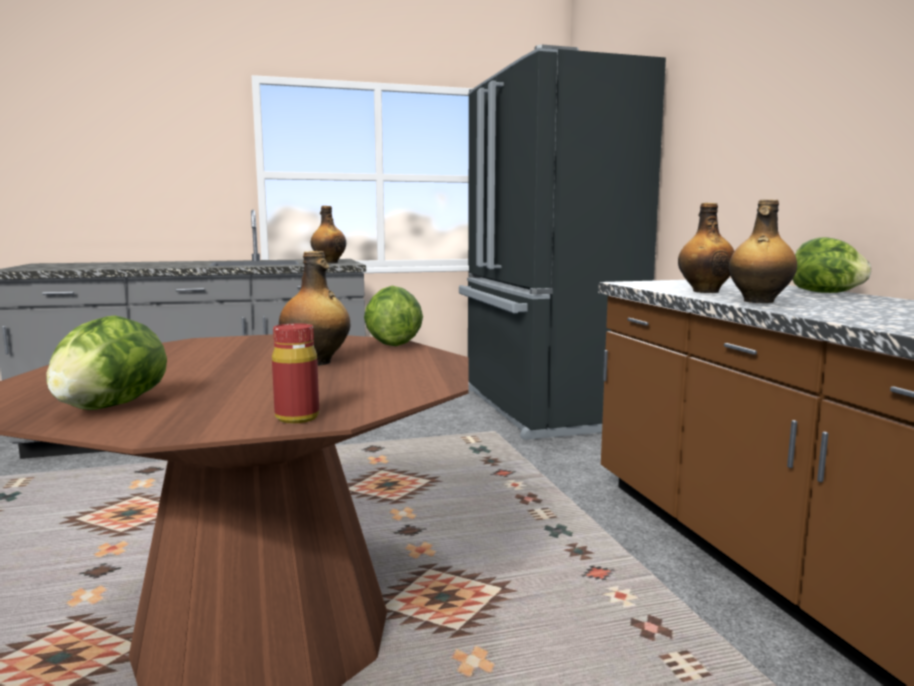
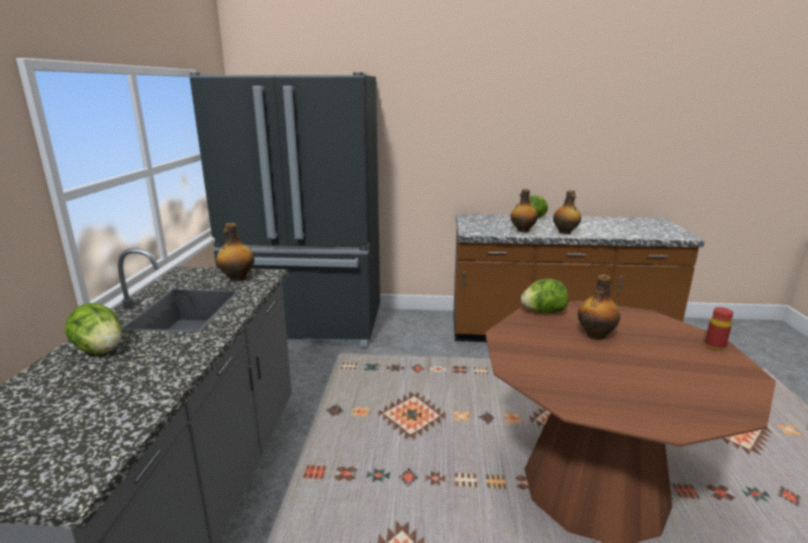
camera: 70 degrees left, 10 degrees up
lettuce [46,315,167,410] -> lettuce moved to [65,303,122,354]

